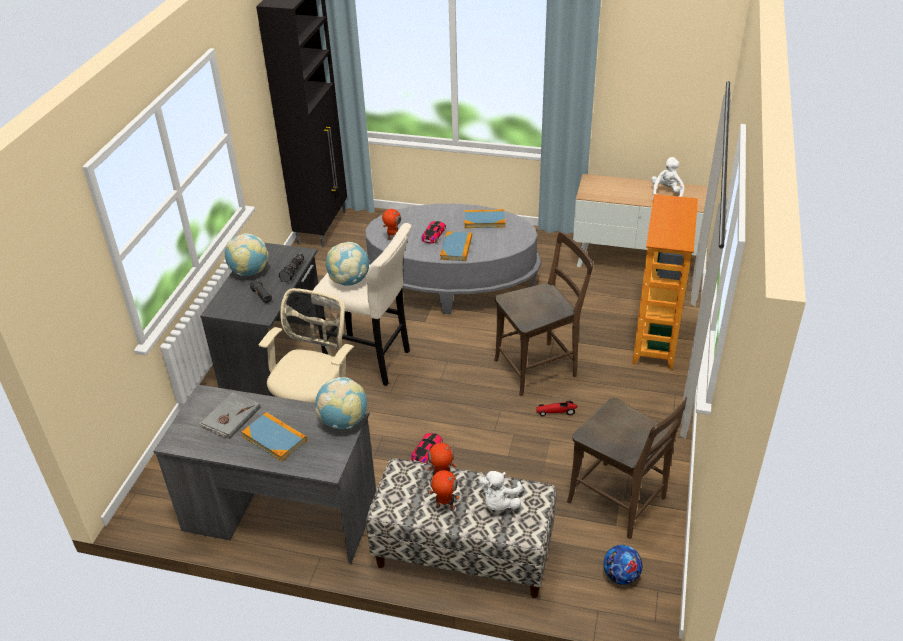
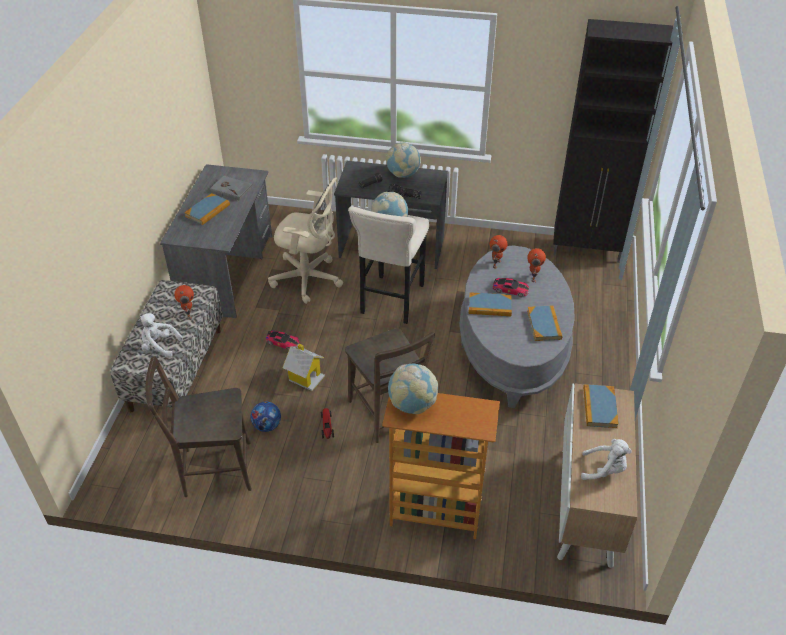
camera: 85 degrees right, 5 degrees up
globe [315,377,367,429] -> globe moved to [388,364,438,414]
toy robot [429,470,460,511] -> toy robot moved to [527,248,546,282]
brown chair [567,396,687,539] -> brown chair turned 45 degrees clockwise [146,356,252,497]
football [603,545,643,585] -> football moved to [251,402,281,432]
none -> toy house [282,344,325,391]
none -> book [583,384,619,428]

